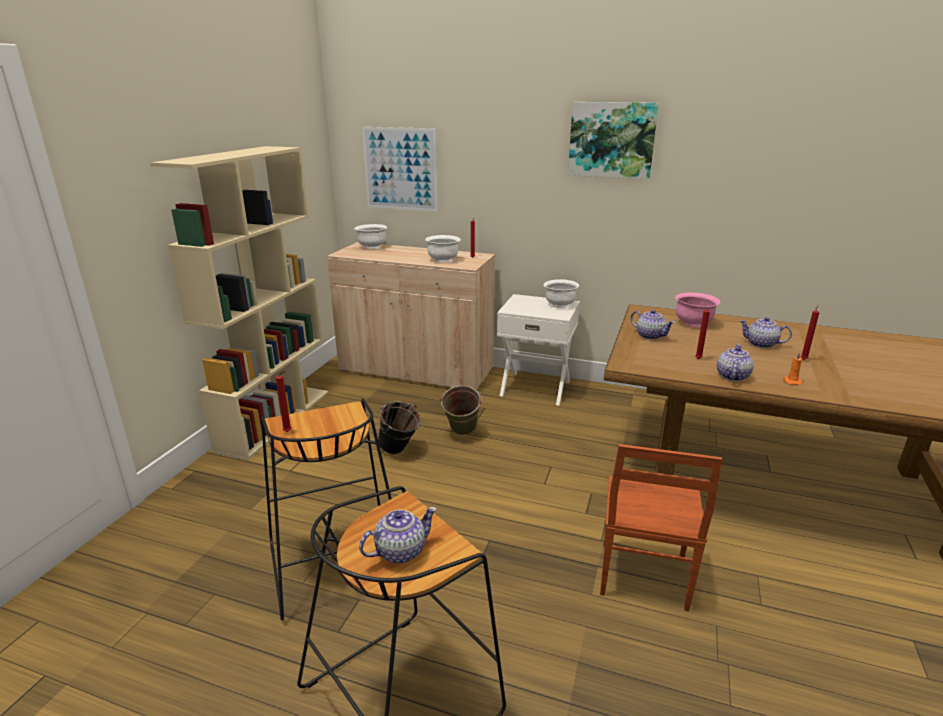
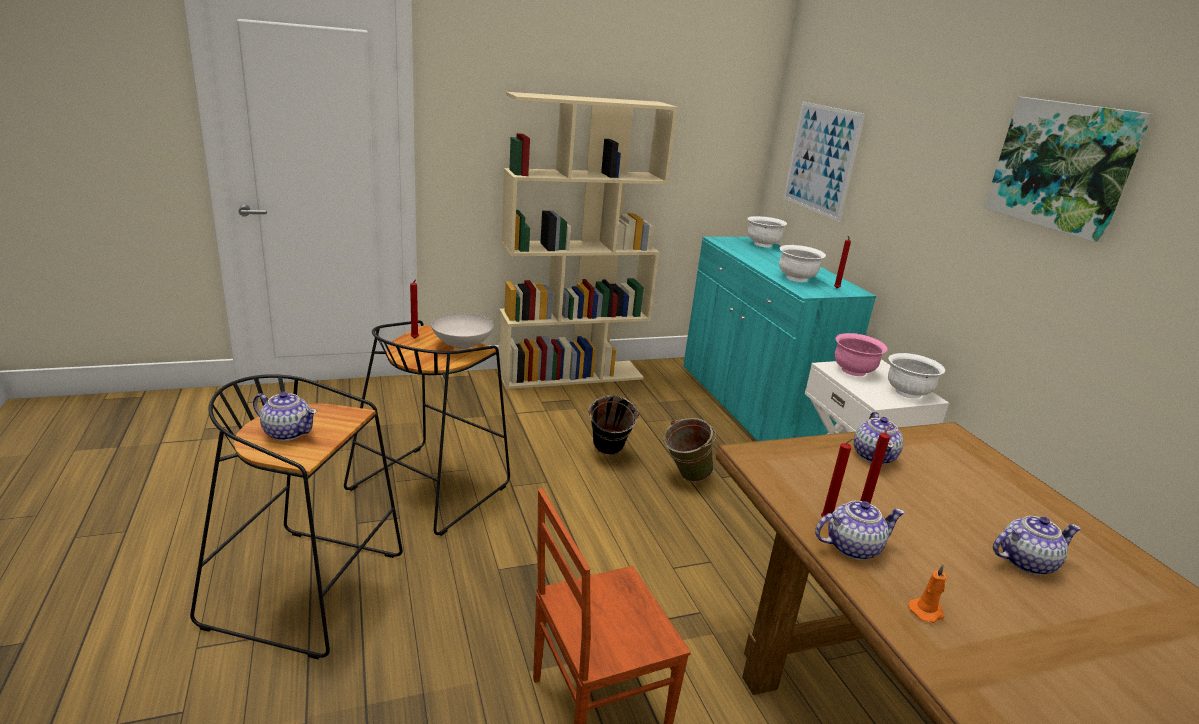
camera: 50 degrees right, 0 degrees up
beige cabinet [327,242,495,390] -> turquoise cabinet [683,237,876,441]
pink bowl [675,292,721,327] -> pink bowl moved to [835,333,888,376]
teapot [739,317,792,348] -> teapot turned 90 degrees clockwise [993,516,1081,575]
red candle [801,304,819,360] -> red candle moved to [821,437,859,518]
none -> white bowl [431,313,494,349]

